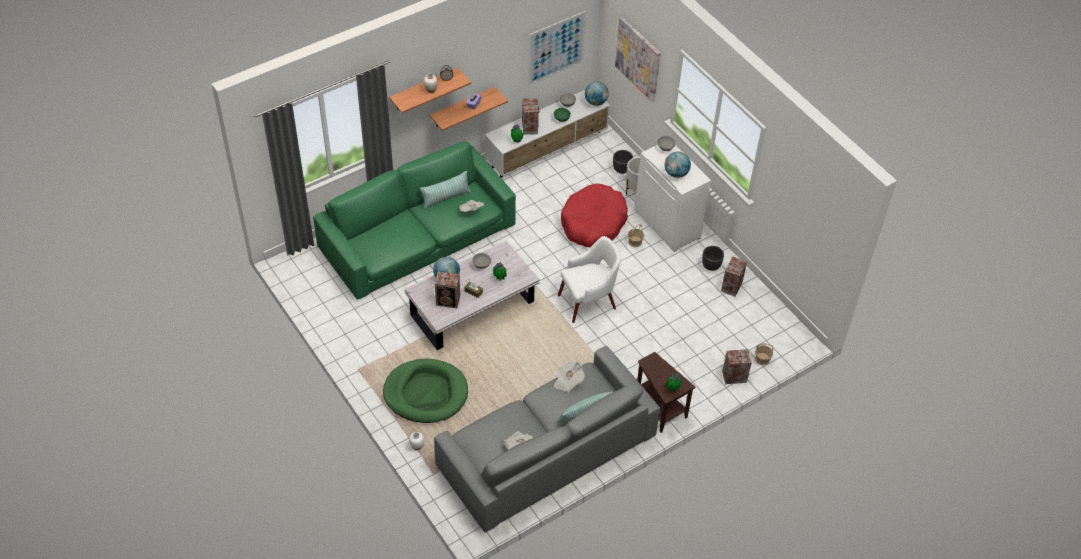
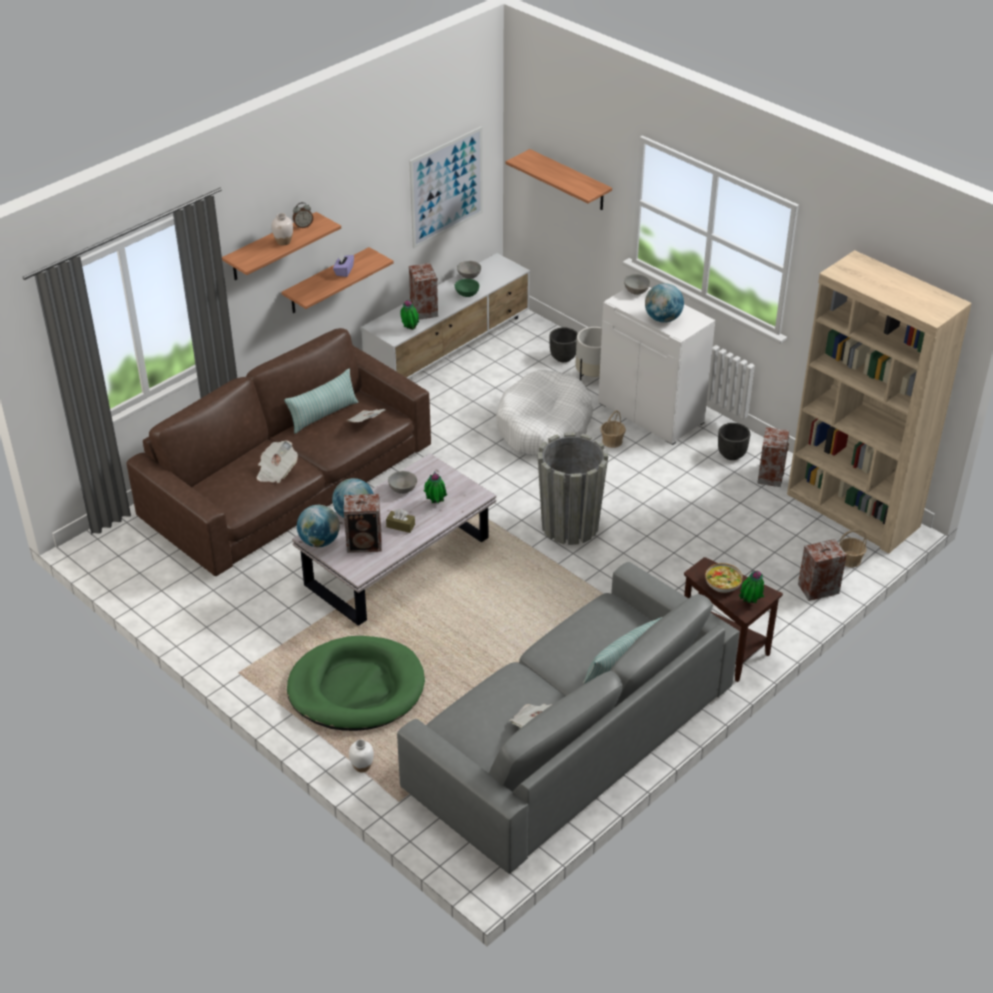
camera: 10 degrees left, 10 degrees down
green sofa [313,141,516,300] -> brown sofa [127,328,431,576]
newspaper [554,361,585,393] -> newspaper moved to [257,440,298,483]
white armchair [558,236,621,323] -> grey planter [537,432,608,545]
red dog bed [561,183,628,248] -> white dog bed [496,370,593,456]
globe [585,82,609,106] -> globe moved to [297,505,340,547]
picture [615,17,661,102] -> shelf [505,149,612,210]
none -> bowl [705,563,743,593]
none -> beige bookcase [787,250,972,554]

